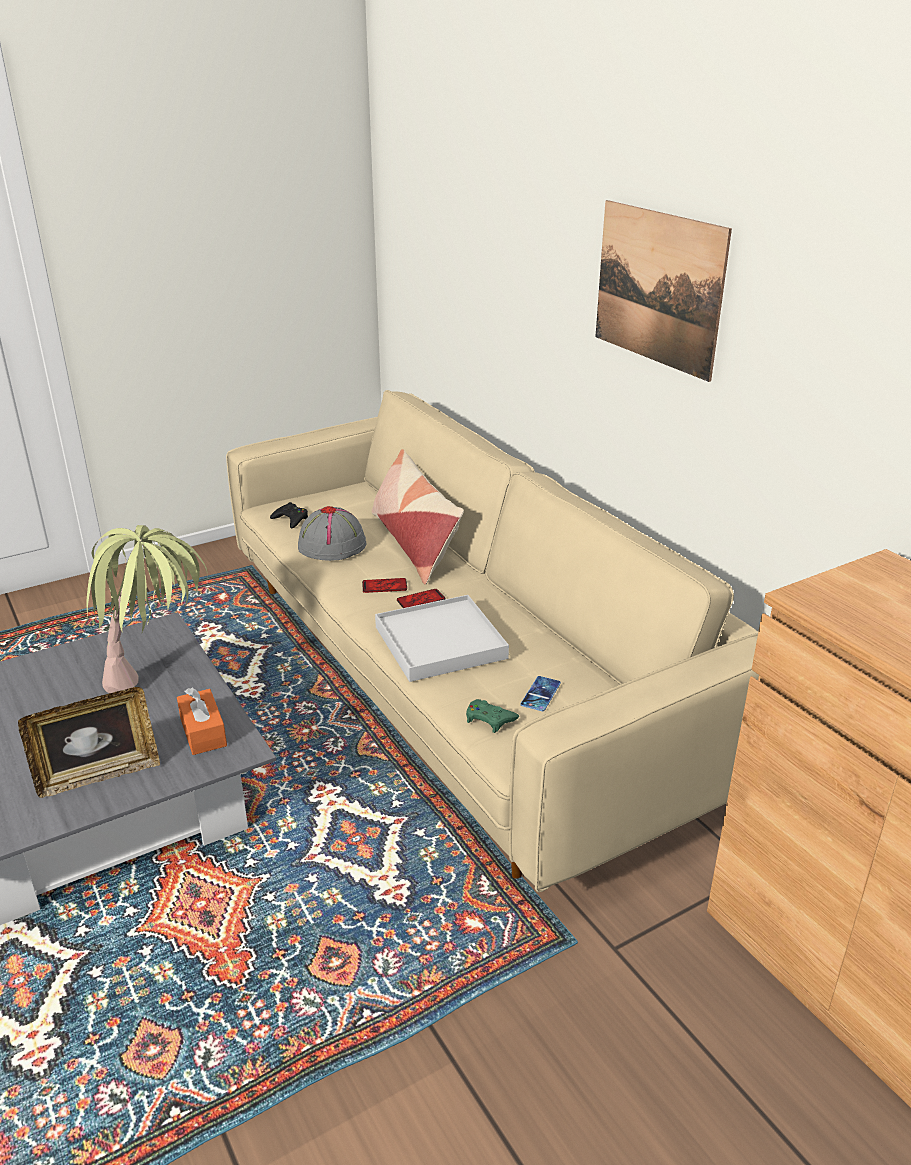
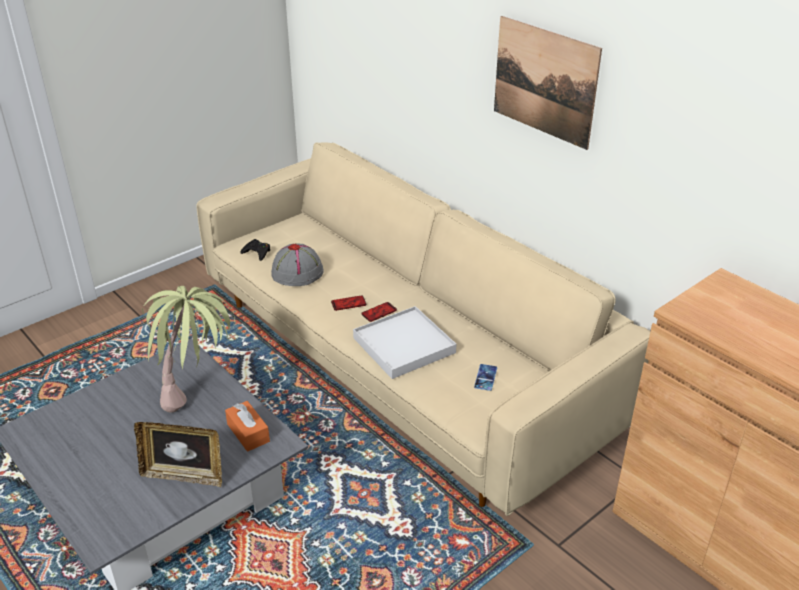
camera: 10 degrees left, 5 degrees up
picture frame [18,687,160,798] -> picture frame turned 45 degrees clockwise [134,422,222,487]
pillow [372,449,464,585] -> none
green game controller [466,699,519,733] -> none

